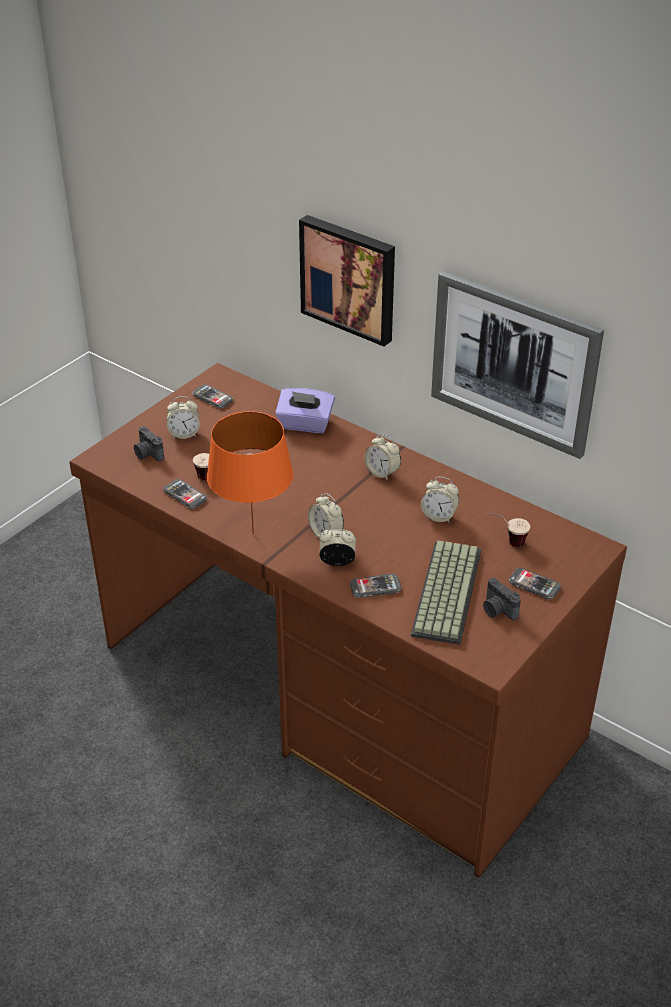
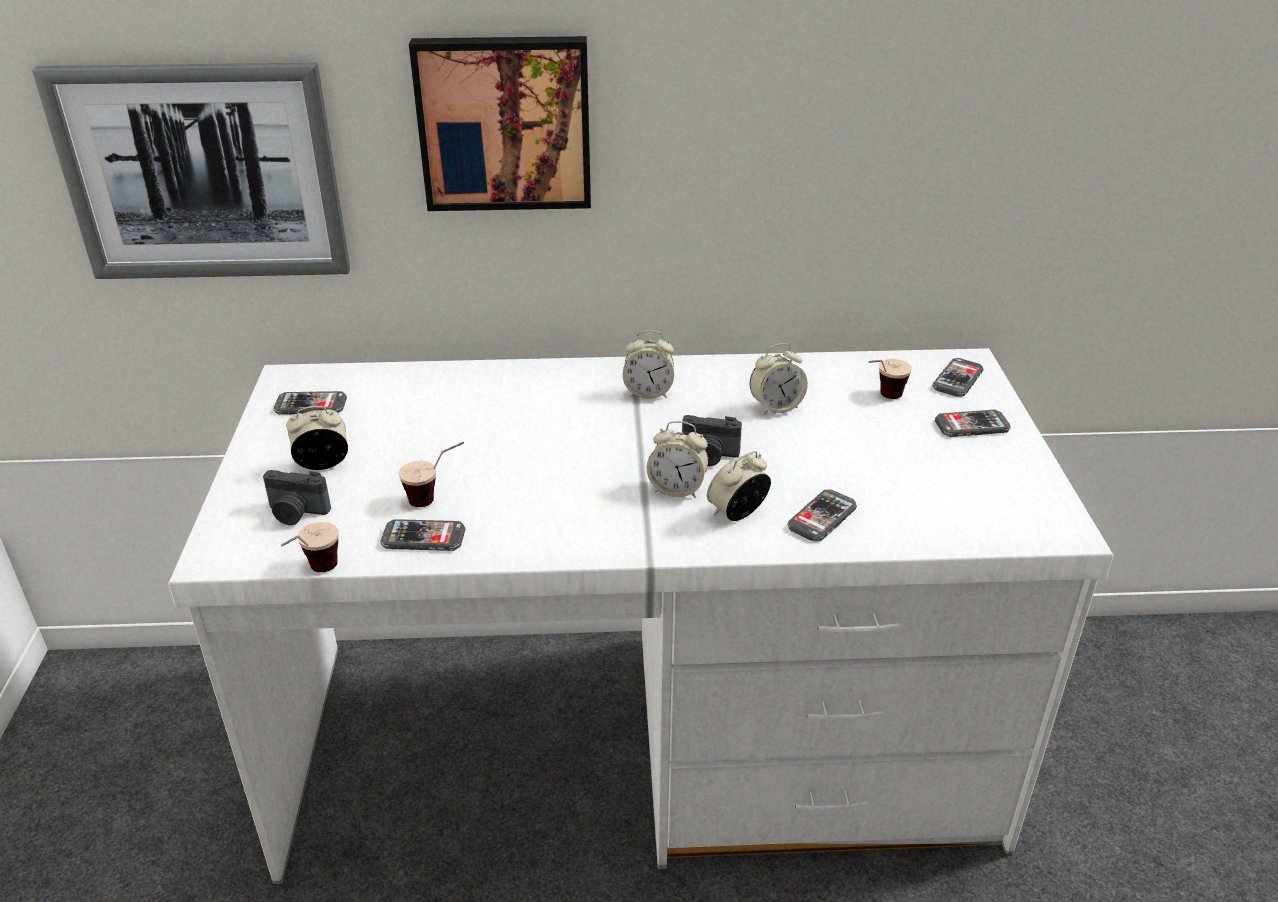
camera: 40 degrees left, 5 degrees down
brown desk [69,363,627,877] -> white desk [168,348,1114,884]
alarm clock [167,396,200,439] -> alarm clock turned 150 degrees counterclockwise [286,406,348,470]
orange table lamp [207,411,293,534] -> none
purple tissue box [275,388,335,433] -> none
keyboard [411,540,481,645] -> none
picture [431,271,604,459] -> picture moved to [32,63,350,279]
camera [483,578,521,620] -> camera moved to [682,415,742,466]
none -> cup [281,522,339,572]
none -> phone [932,358,984,397]

